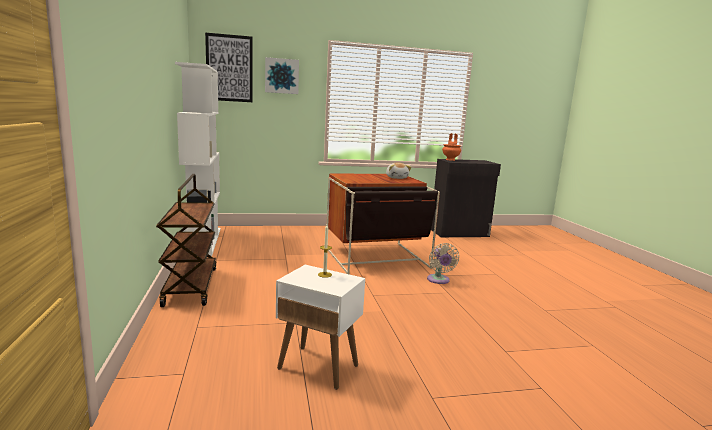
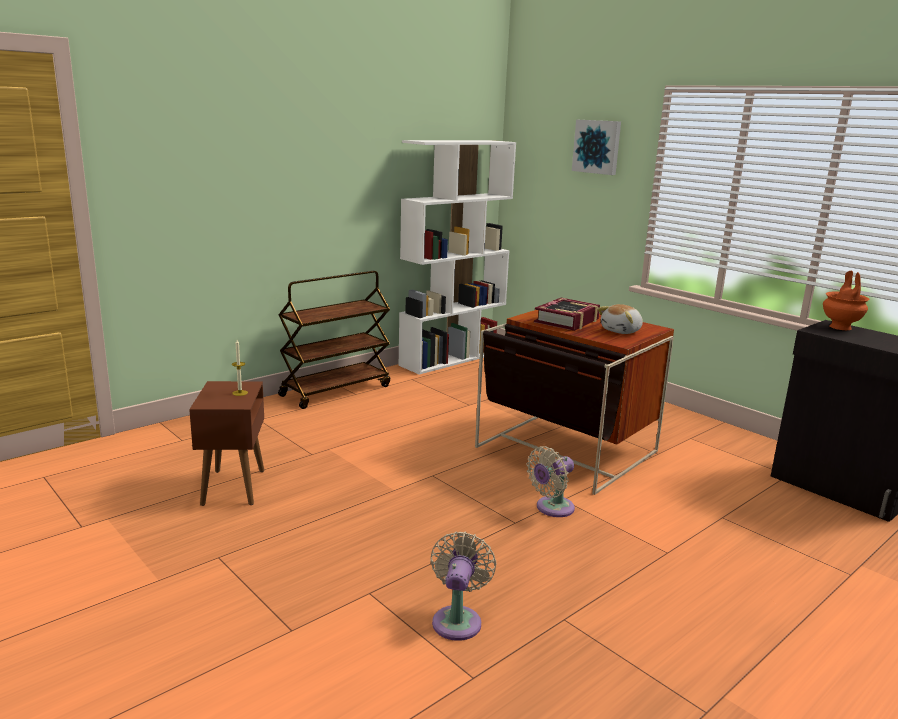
camera: 60 degrees right, 5 degrees up
picture [205,33,253,102] -> none
white side table [276,265,365,389] -> brown side table [189,381,264,506]
none -> beige fan [430,532,497,641]
none -> book [534,298,600,331]

